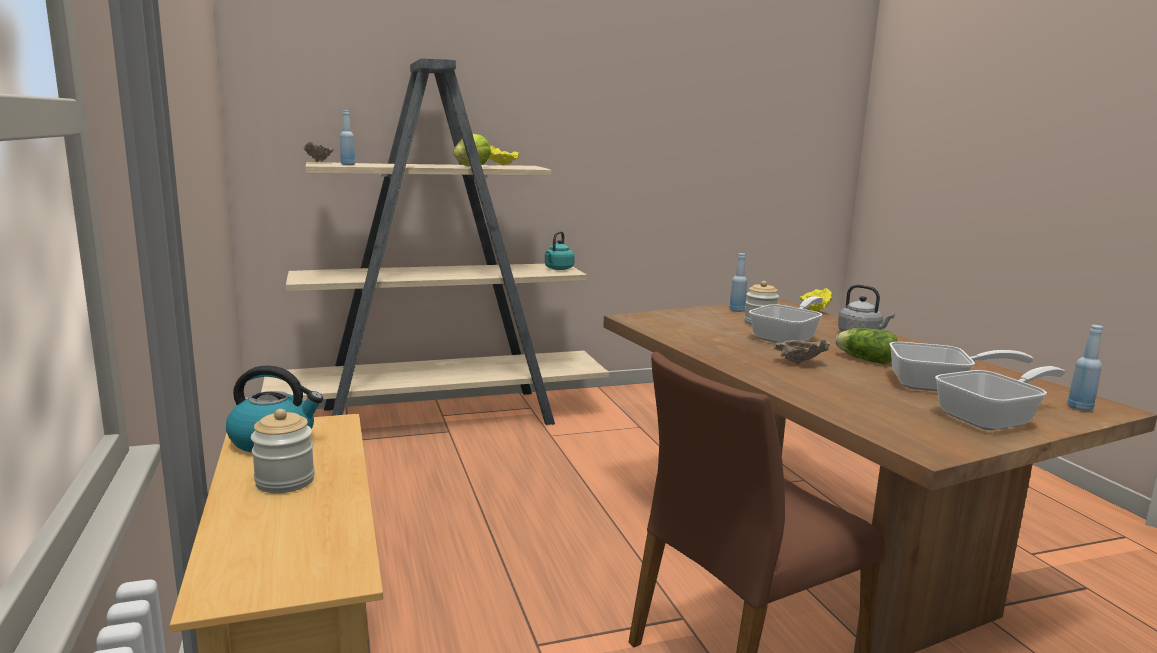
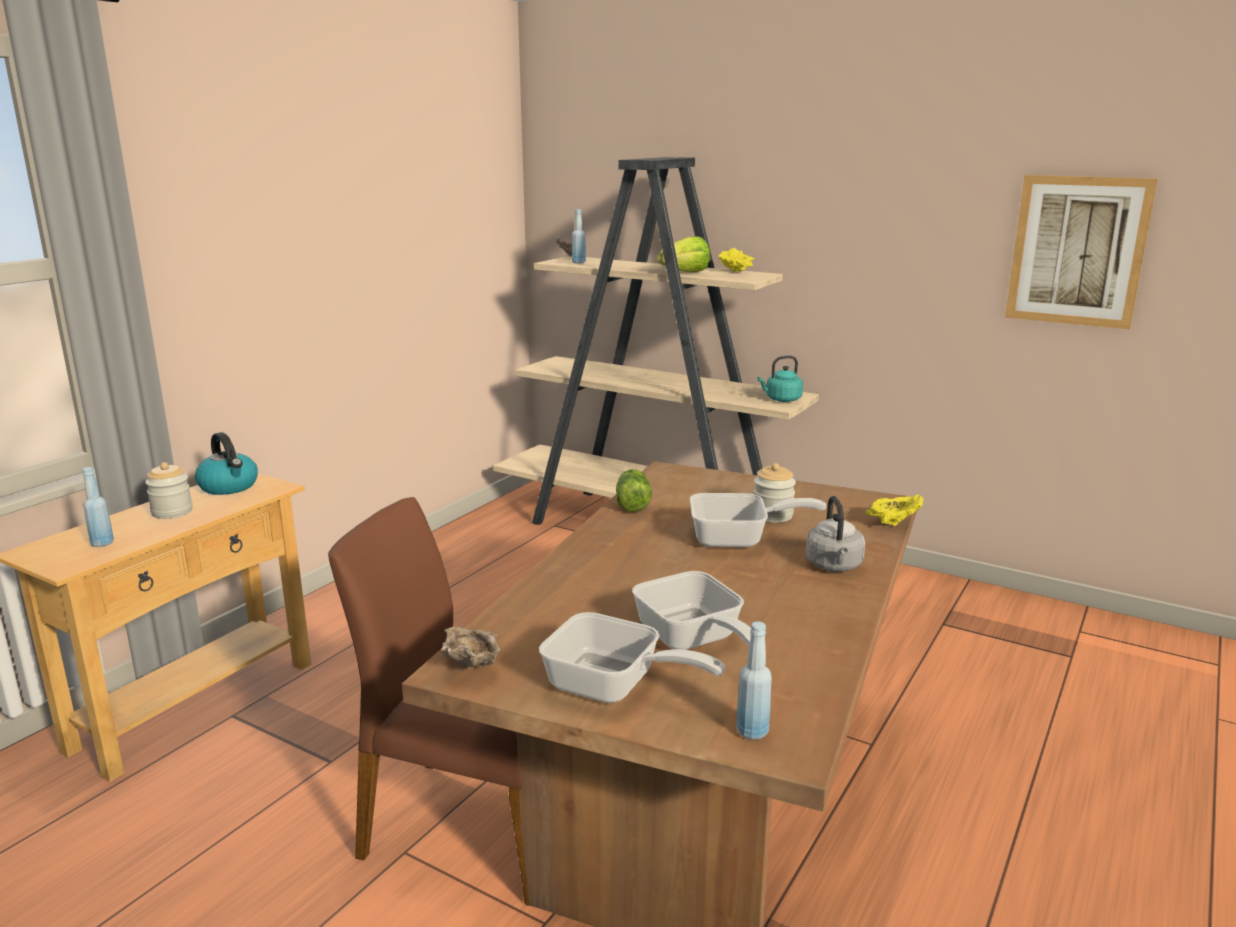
camera: 50 degrees right, 5 degrees up
blue bottle [730,253,747,312] -> blue bottle moved to [82,467,114,547]
beige bowl [774,339,830,364] -> beige bowl moved to [441,627,500,668]
lettuce [835,328,898,365] -> lettuce moved to [616,469,652,512]
none -> picture [1005,175,1158,329]

